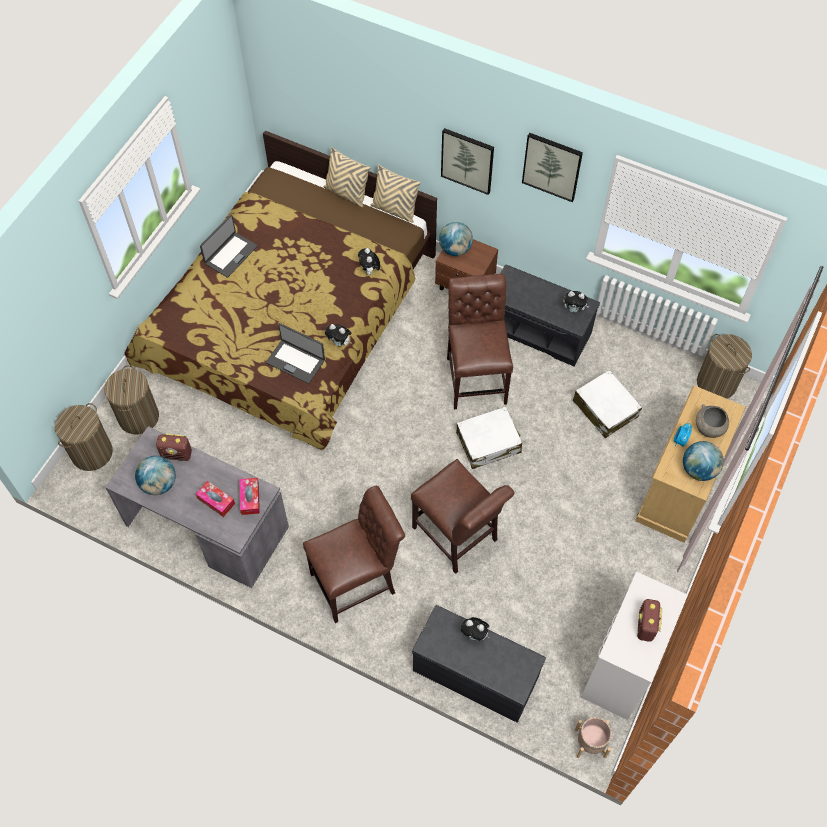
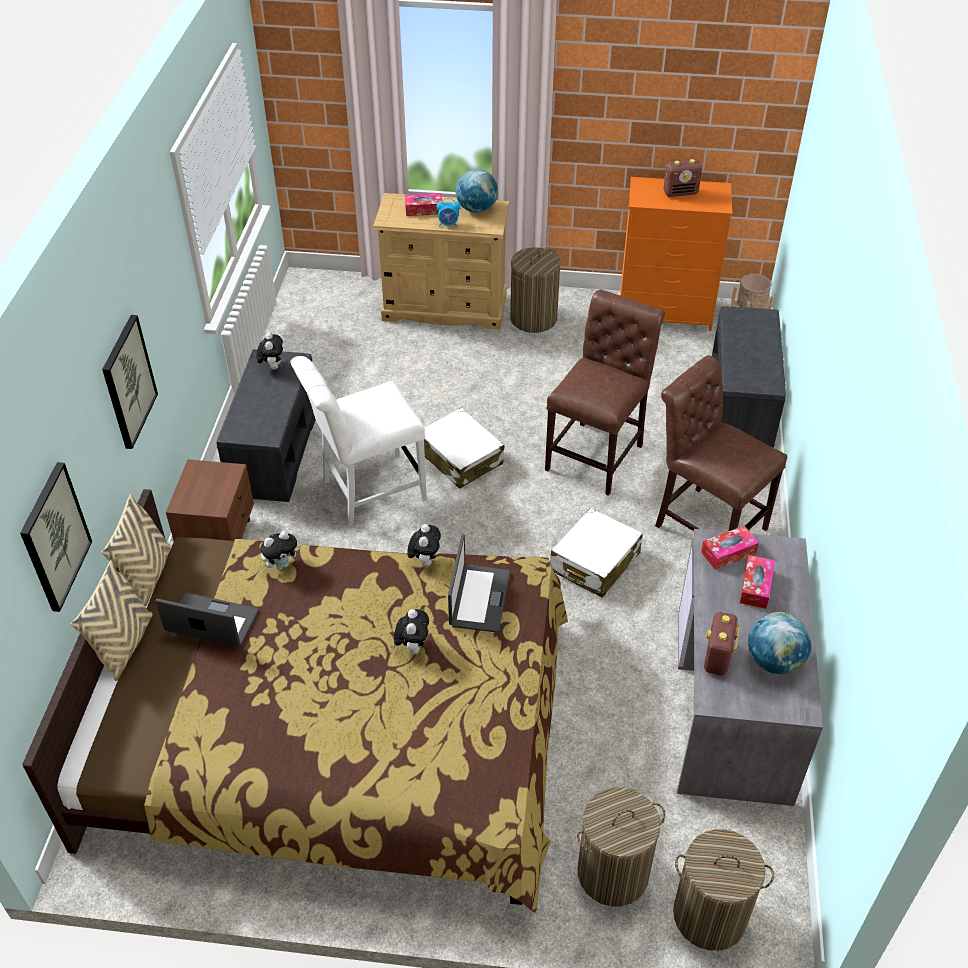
camera: 110 degrees left, 15 degrees down
radio [156,434,192,461] -> radio turned 150 degrees counterclockwise [704,612,740,675]
laptop [200,214,258,278] -> laptop moved to [155,593,259,647]
globe [439,222,473,256] -> none
brown chair [447,274,513,409] -> white chair [291,356,427,527]
plush toy [461,617,490,641] -> plush toy moved to [394,609,429,655]
picture [522,133,583,202] -> picture moved to [20,462,92,612]
white suitcase [573,370,642,438] -> white suitcase moved to [550,508,643,598]
white dresser [581,572,687,720] -> orange dresser [620,177,733,331]
grey bowl [696,404,729,438] -> tissue box [405,193,442,216]
laundry basket [697,334,752,399] -> laundry basket moved to [510,247,561,333]

